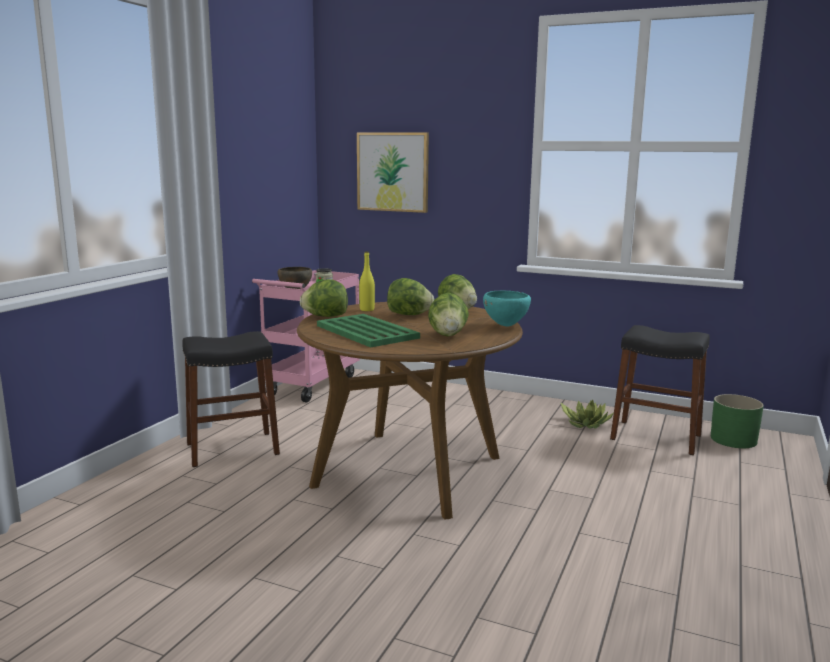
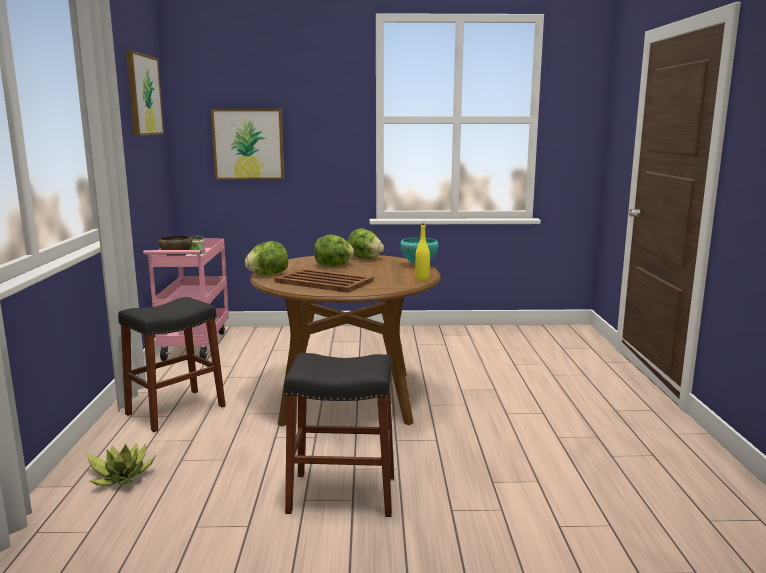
camera: 25 degrees left, 0 degrees up
green tray [317,314,420,347] -> brown tray [274,268,374,293]
yellow bottle [359,251,375,311] -> yellow bottle moved to [415,223,430,281]
lettuce [428,293,469,336] -> none
potted plant [560,400,614,429] -> potted plant moved to [87,442,156,486]
black stool [610,325,710,455] -> black stool moved to [284,353,394,517]
green planter [711,394,764,448] -> none
none -> picture [126,50,164,136]

